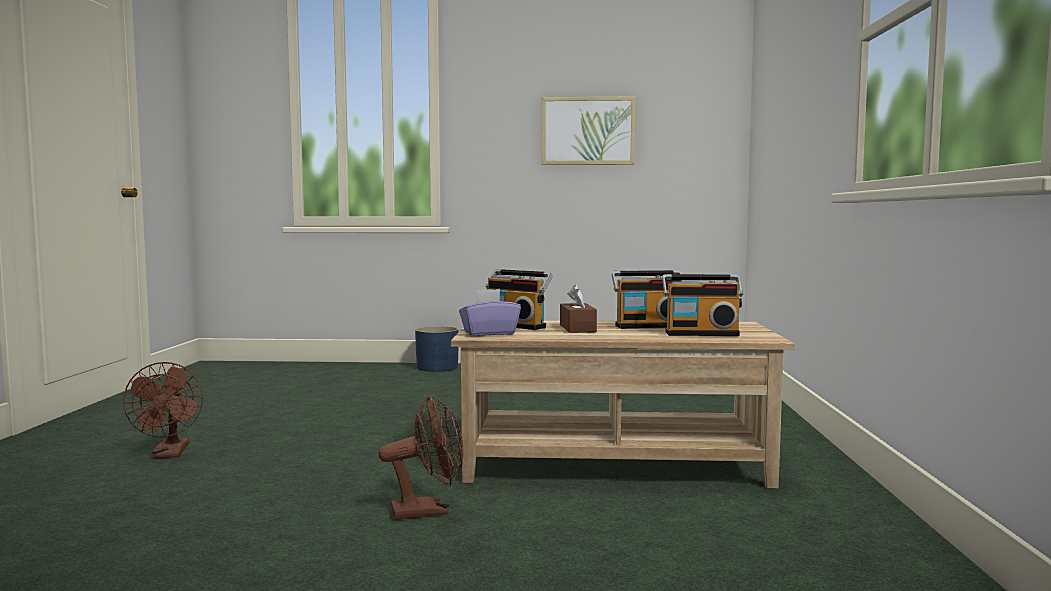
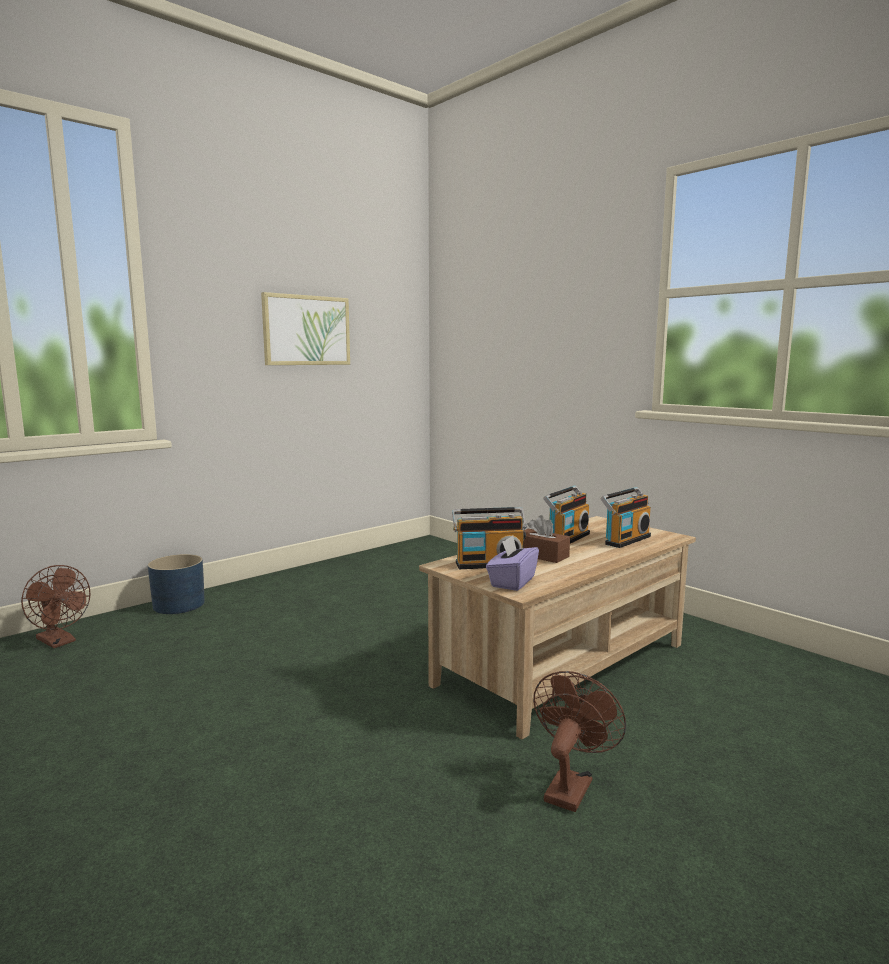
camera: 45 degrees left, 5 degrees up
brown fan [123,362,203,458] -> brown fan moved to [21,565,90,648]

